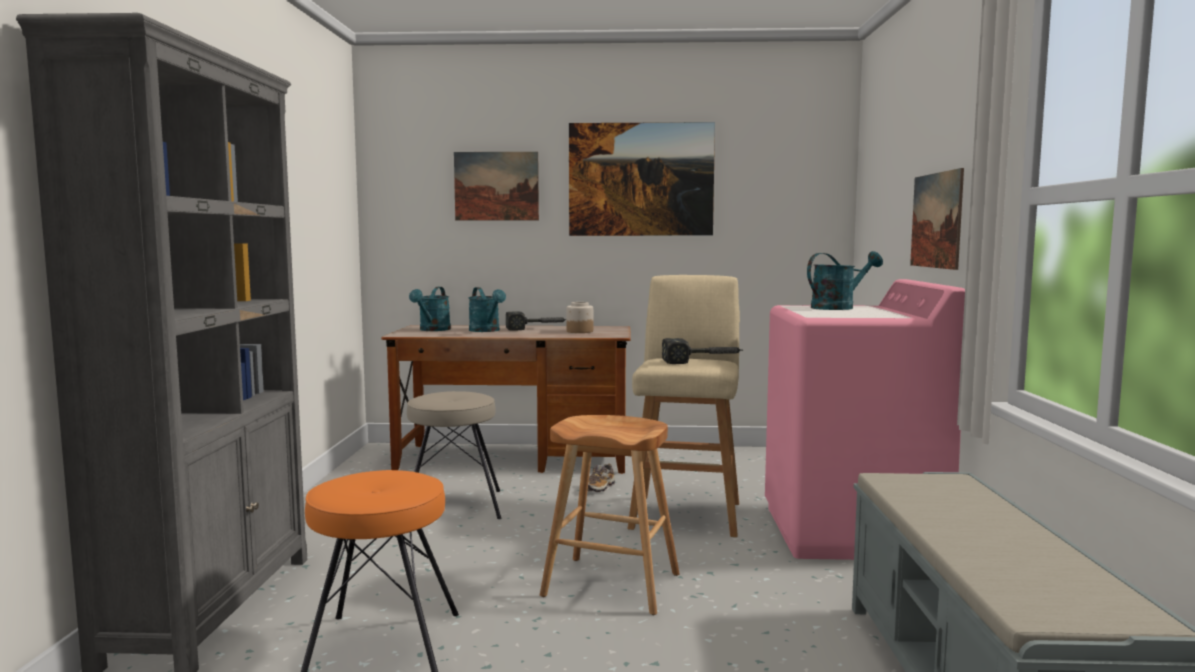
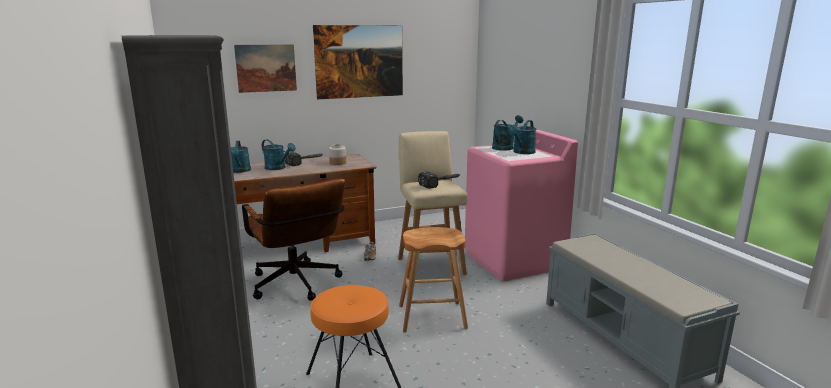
camera: 25 degrees left, 10 degrees up
beige stool [407,391,502,519] -> brown office chair [242,178,345,301]
picture [910,168,964,270] -> none
none -> turquoise watering can [508,120,536,154]

